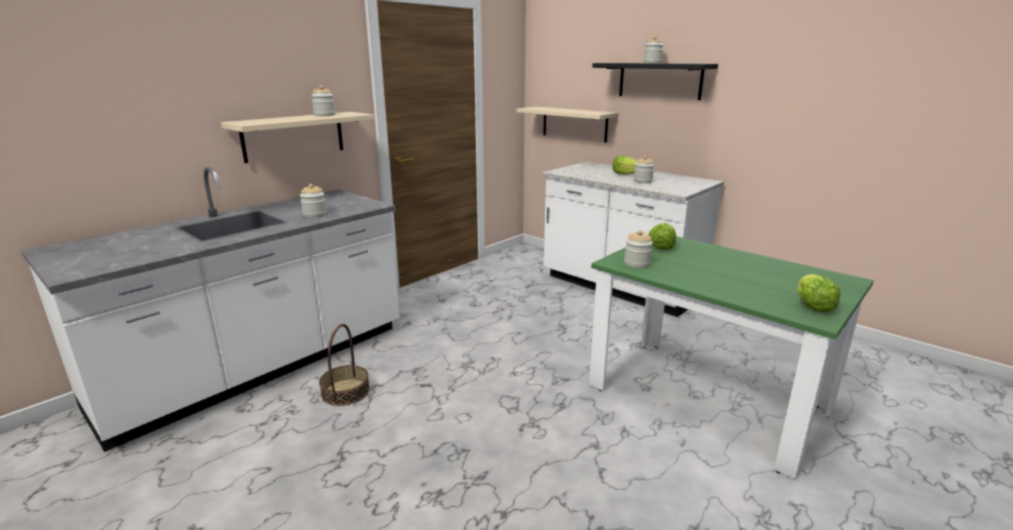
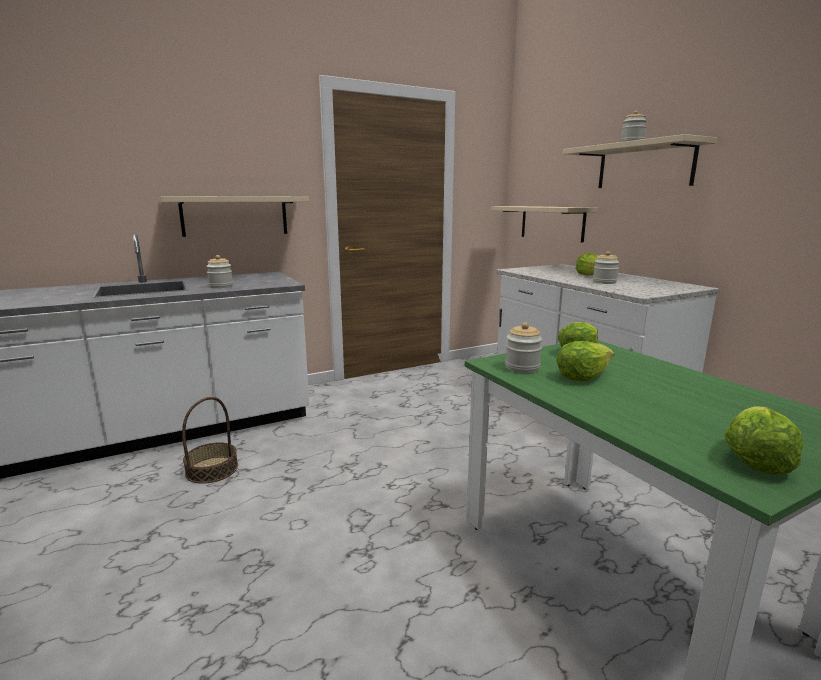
camera: 20 degrees right, 5 degrees down
jar [311,85,335,116] -> none
black shelf [592,63,718,100] -> beige shelf [563,134,717,188]
none -> lettuce [556,341,614,382]

